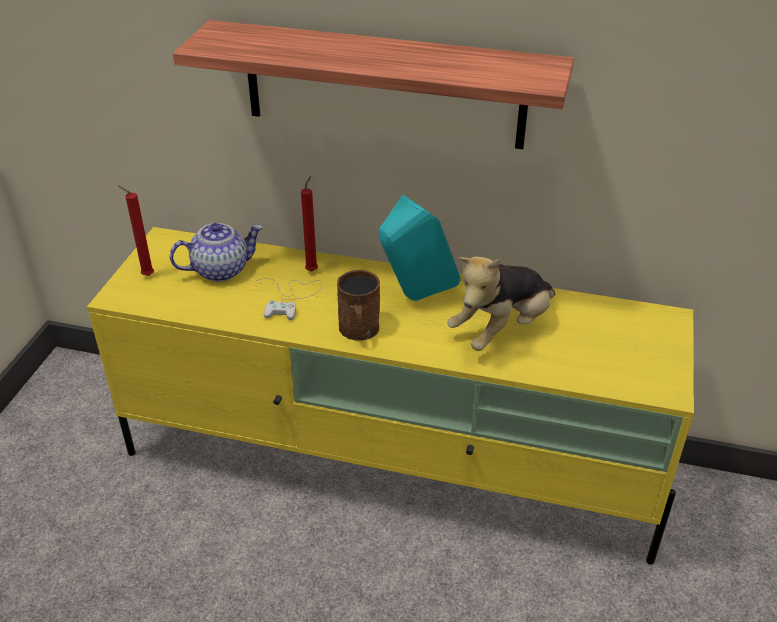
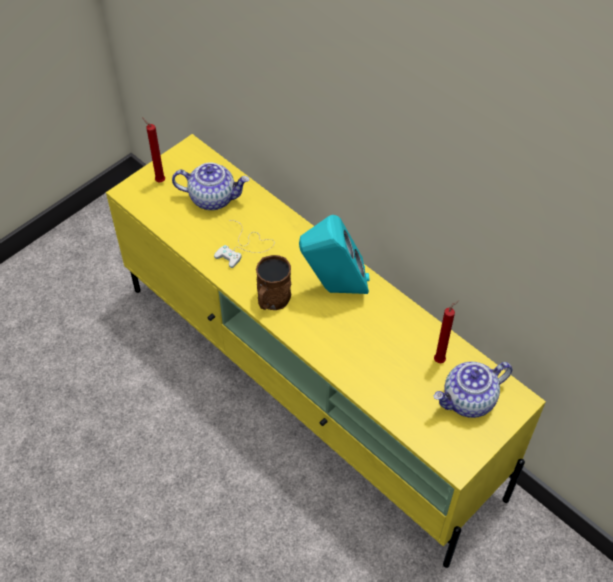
camera: 30 degrees right, 15 degrees up
shelf [173,20,574,149] -> none
red candle [301,176,318,272] -> red candle moved to [434,300,459,363]
plush toy [447,256,555,351] -> none
none -> teapot [433,362,512,418]

